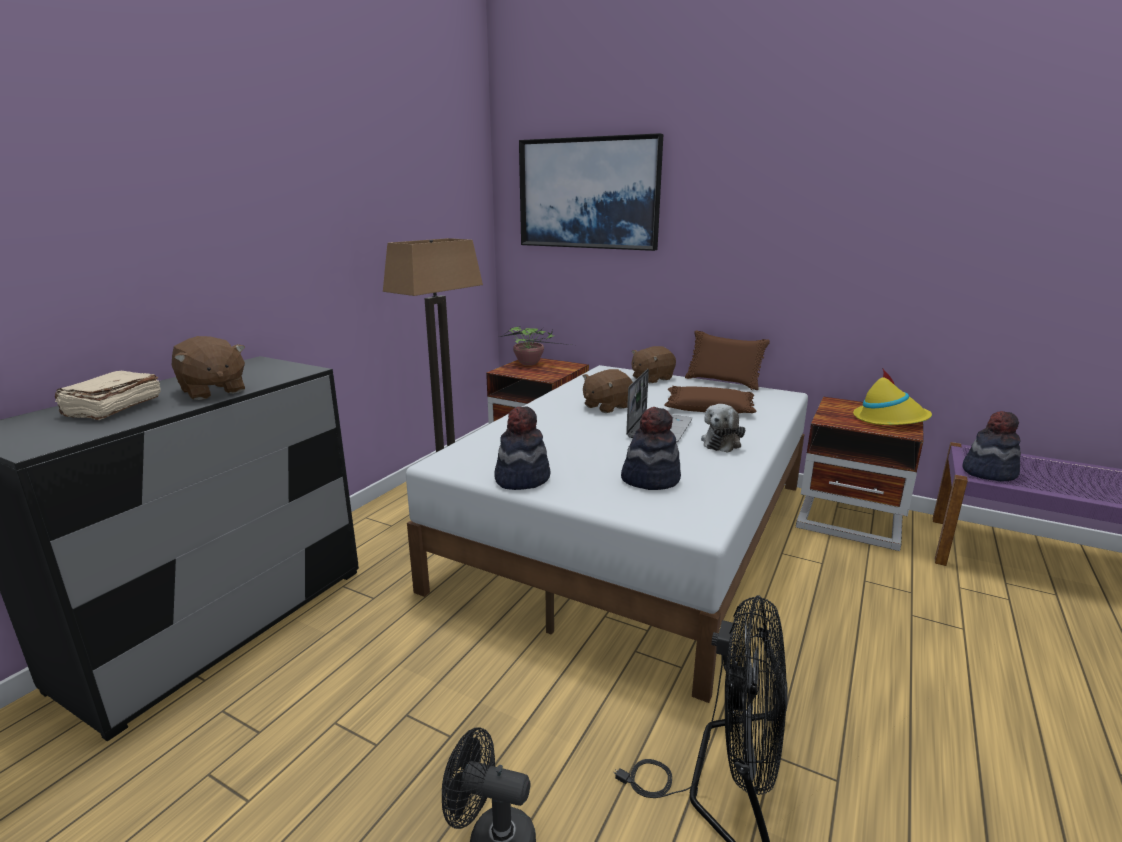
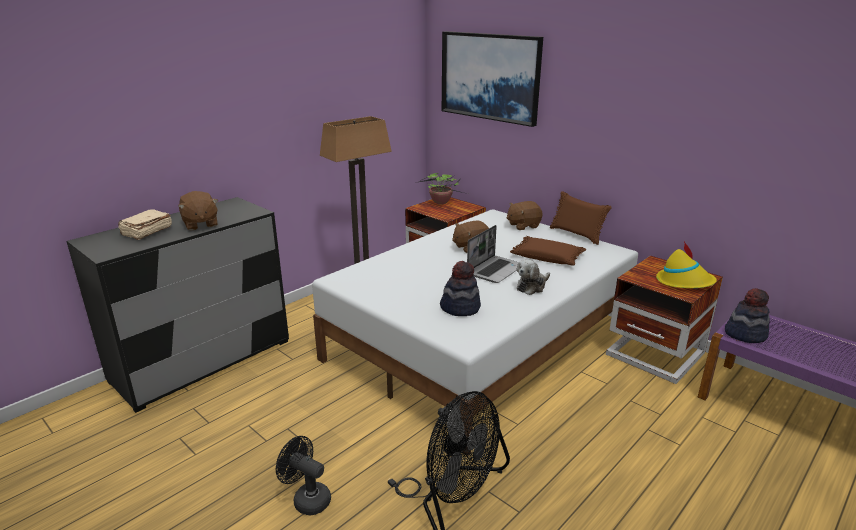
camera: 15 degrees right, 5 degrees up
hat [494,406,551,490] -> none

